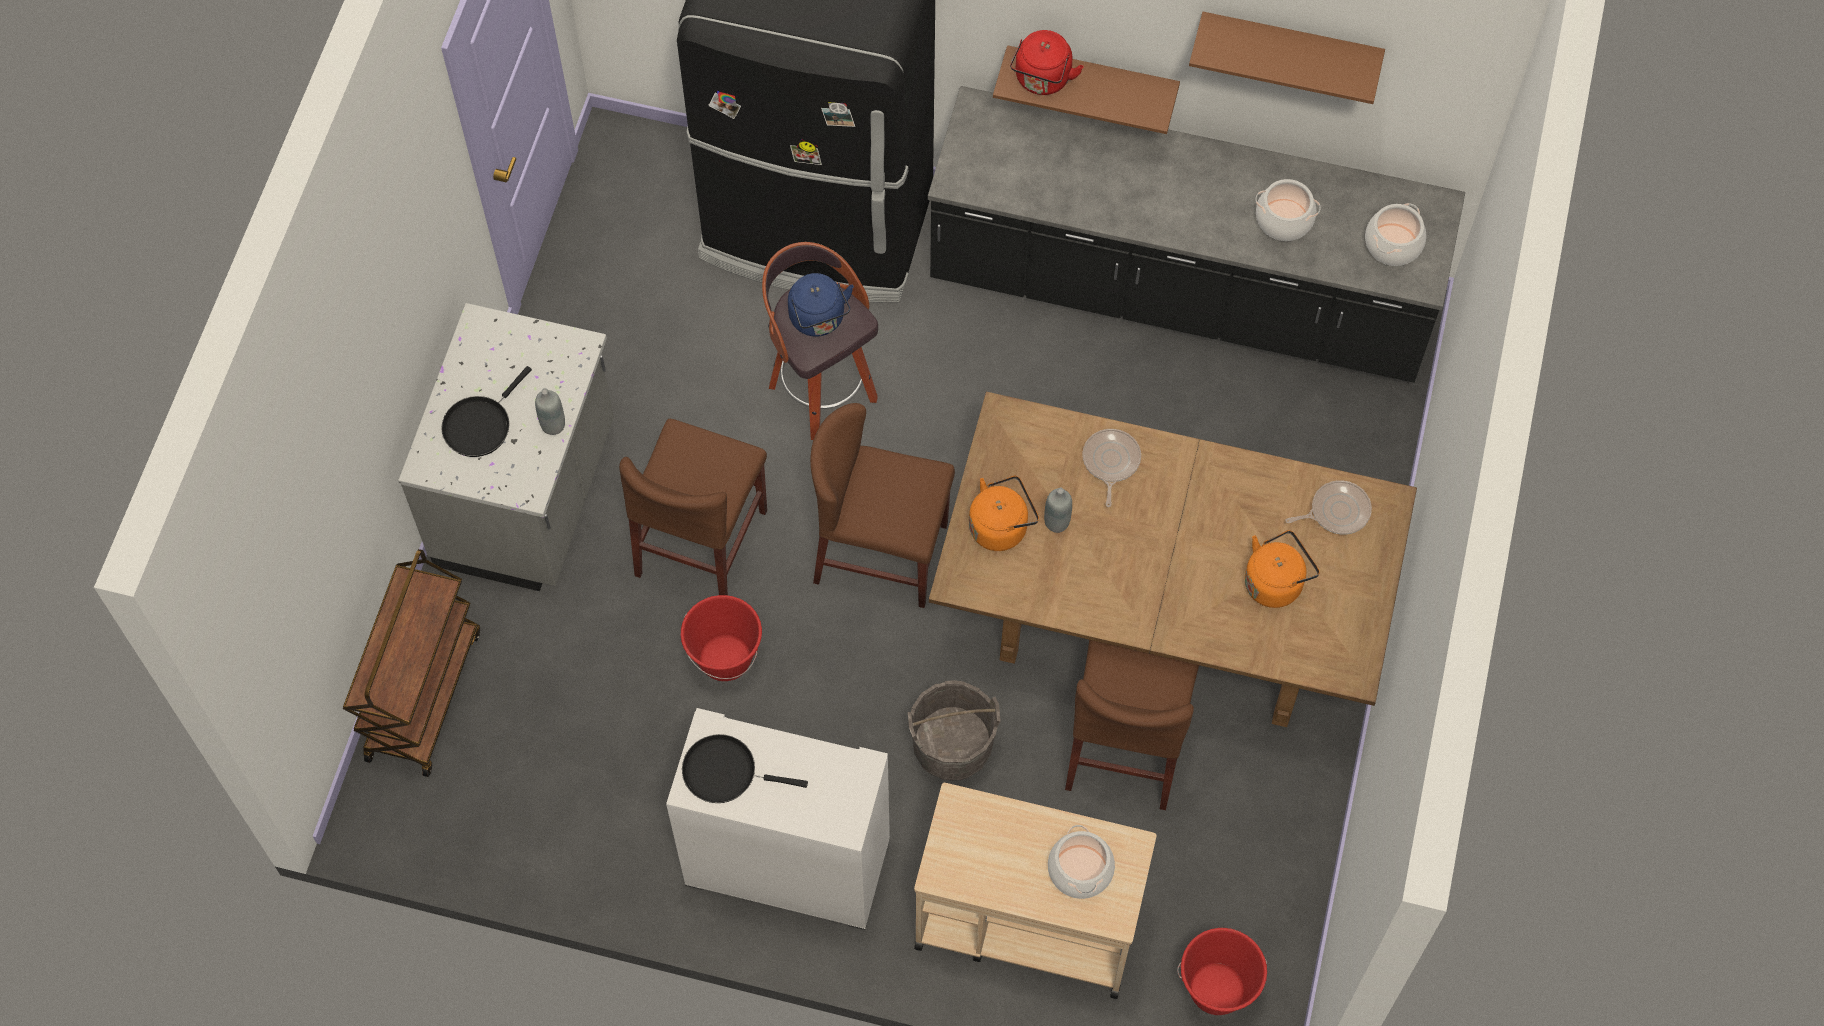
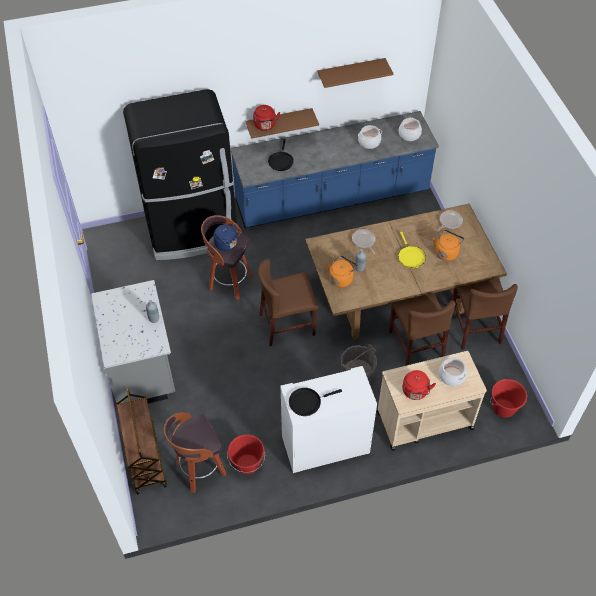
camera: 30 degrees left, 10 degrees down
black frying pan [441,366,532,457] -> black frying pan moved to [268,139,294,171]
brown chair [619,419,767,595] -> brown chair moved to [452,278,518,350]
red bucket [681,595,762,681] -> red bucket moved to [227,435,265,474]
black counter [928,86,1465,383] -> blue counter [230,111,439,228]
none -> stool [164,412,226,493]
none -> yellow frying pan [398,232,426,268]
none -> red kettle [402,370,436,400]

